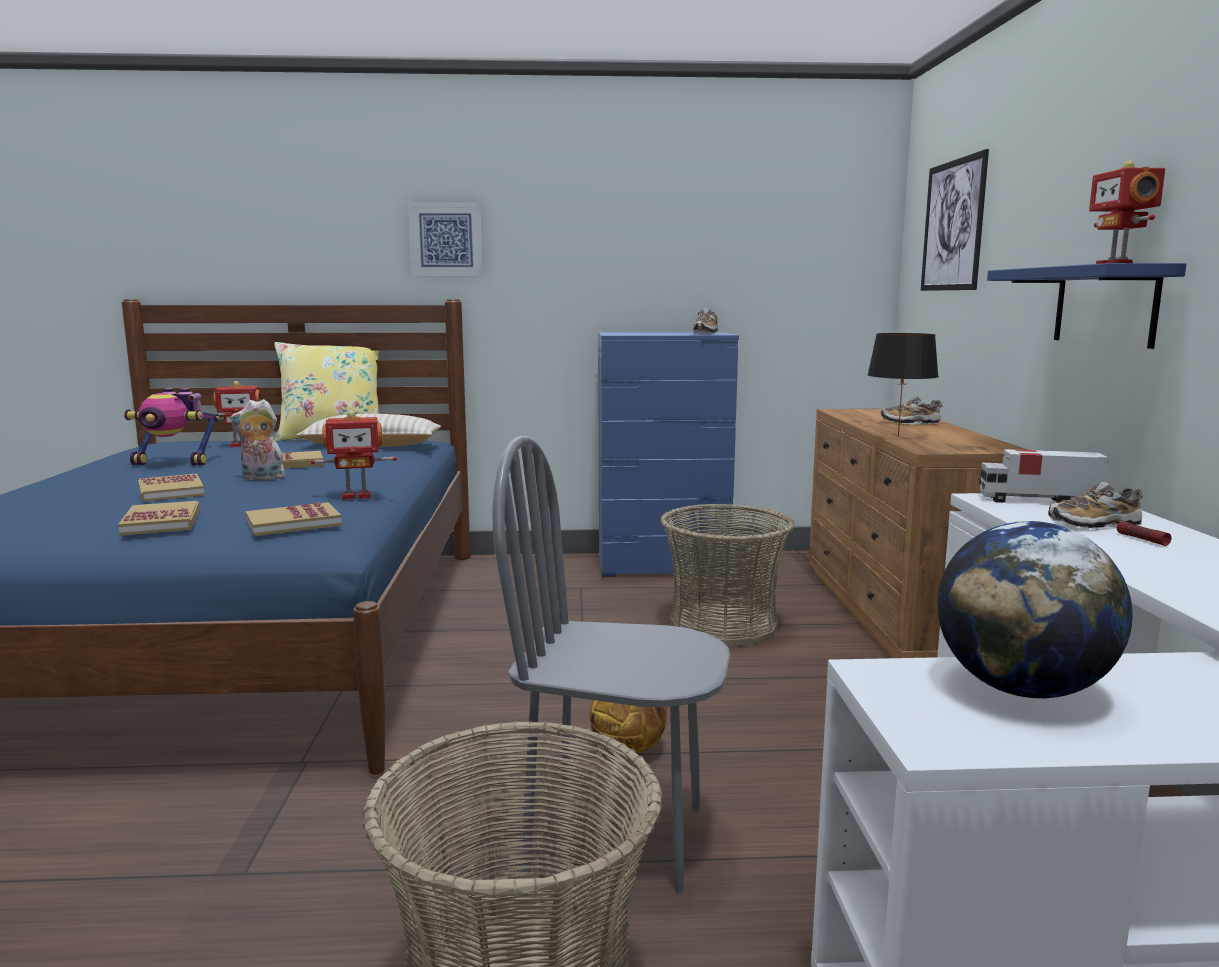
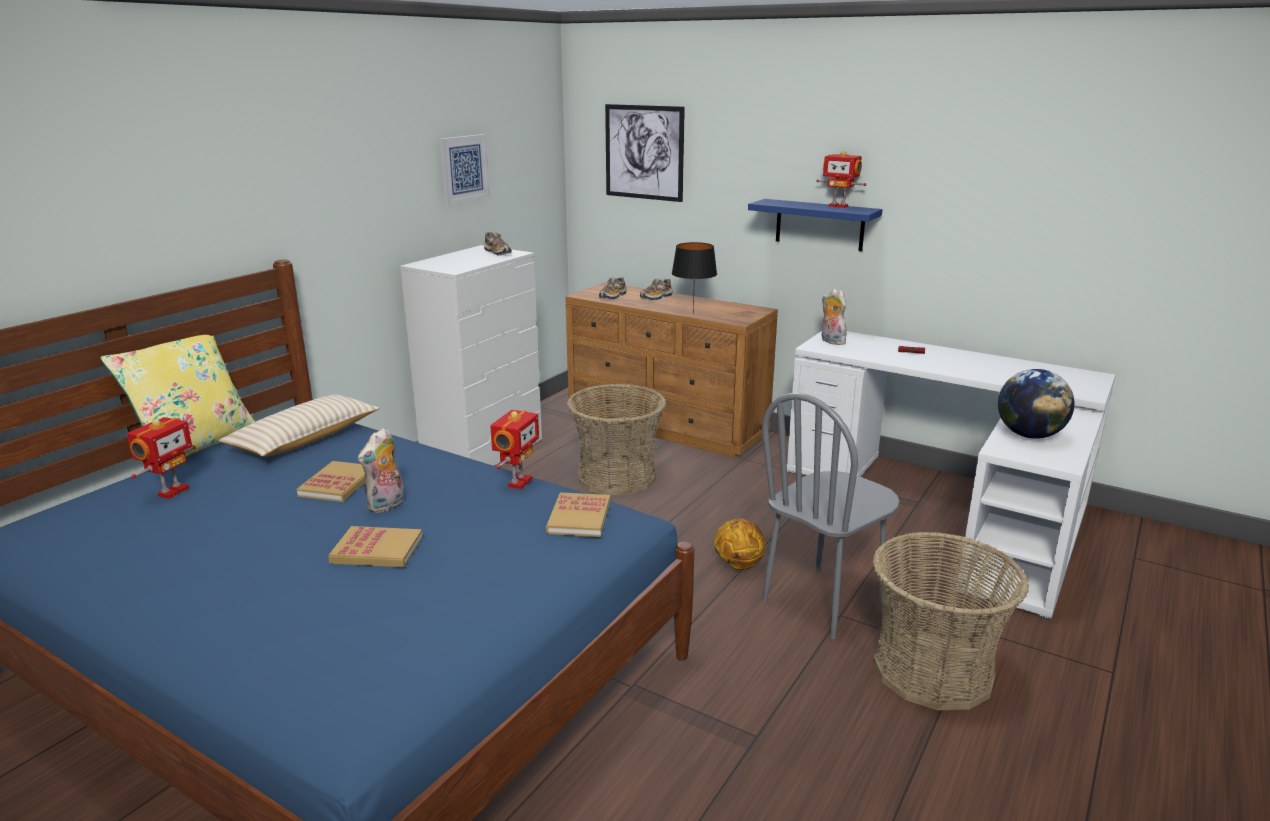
camera: 55 degrees left, 10 degrees up
book [118,501,200,536] -> none
toy robot [123,388,219,466] -> none
picture [408,202,483,276] -> picture moved to [439,134,490,205]
blue dresser [598,332,739,577] -> white dresser [400,245,542,466]
toy truck [978,449,1109,503] -> plush toy [822,289,847,345]
shoe [1048,482,1143,530] -> shoe moved to [599,277,627,299]

